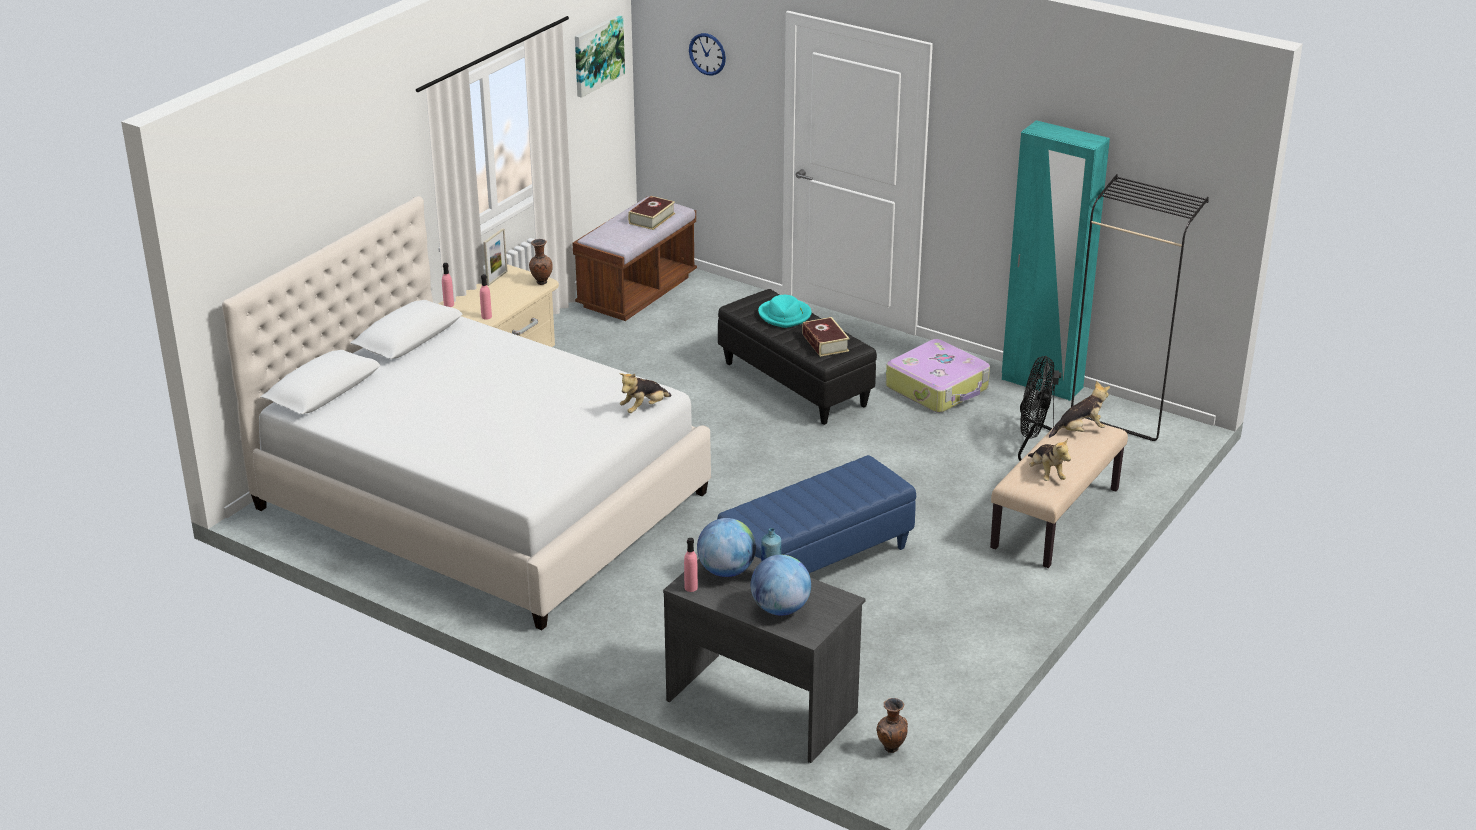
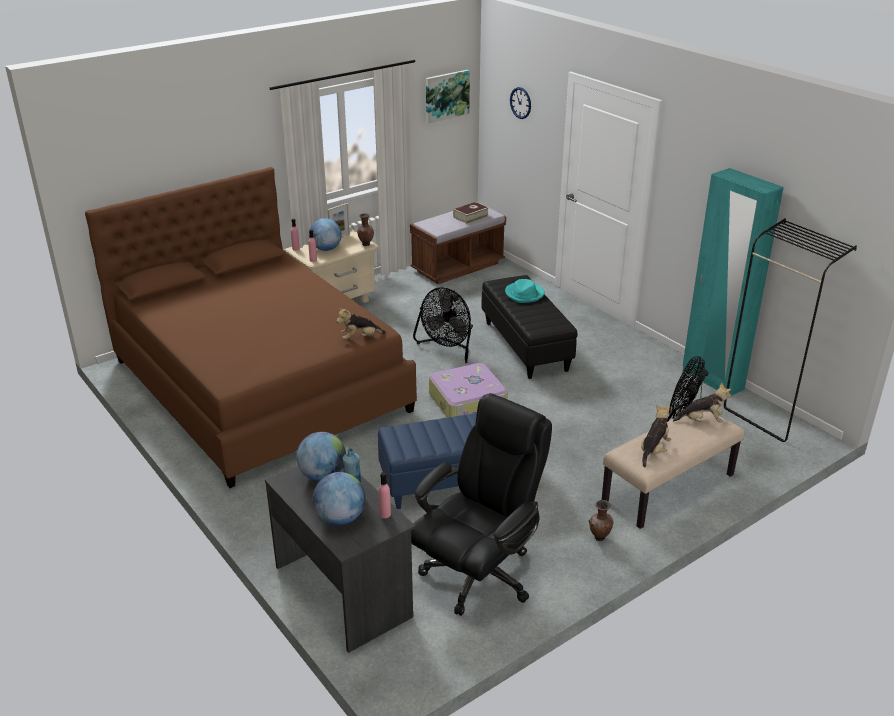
camera: 20 degrees right, 0 degrees up
white bed [222,196,711,630] -> brown bed [85,167,417,488]
pink bottle [684,538,698,592] -> pink bottle moved to [378,472,391,518]
book [802,317,850,357] -> none
brown vase [876,698,908,753] -> brown vase moved to [589,500,613,541]
suitcase [886,339,990,413] -> suitcase moved to [429,363,508,417]
plush toy [1028,439,1071,481] -> plush toy turned 150 degrees counterclockwise [641,405,671,467]
none -> globe [309,218,342,251]
none -> black office chair [411,393,552,616]
none -> black fan [413,287,473,363]

